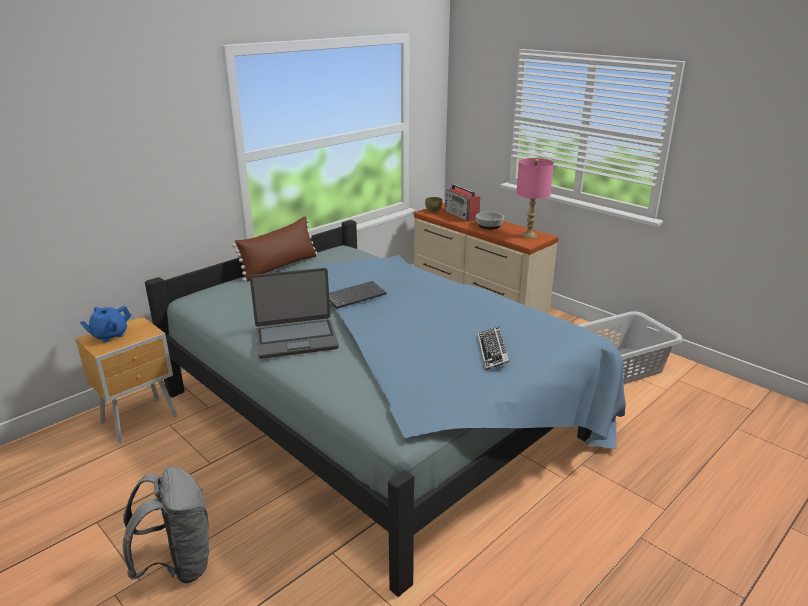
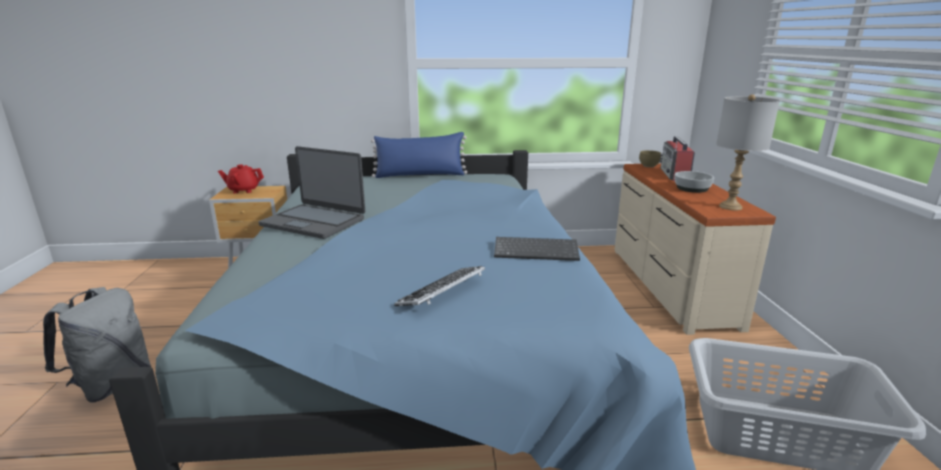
camera: 40 degrees right, 5 degrees down
blue teapot [80,306,131,342] -> red teapot [218,164,264,193]
brown pillow [232,216,318,282] -> blue pillow [371,132,467,178]
keyboard [329,281,387,308] -> keyboard moved to [494,237,580,261]
pink table lamp [516,158,554,239] -> grey table lamp [716,94,780,210]

